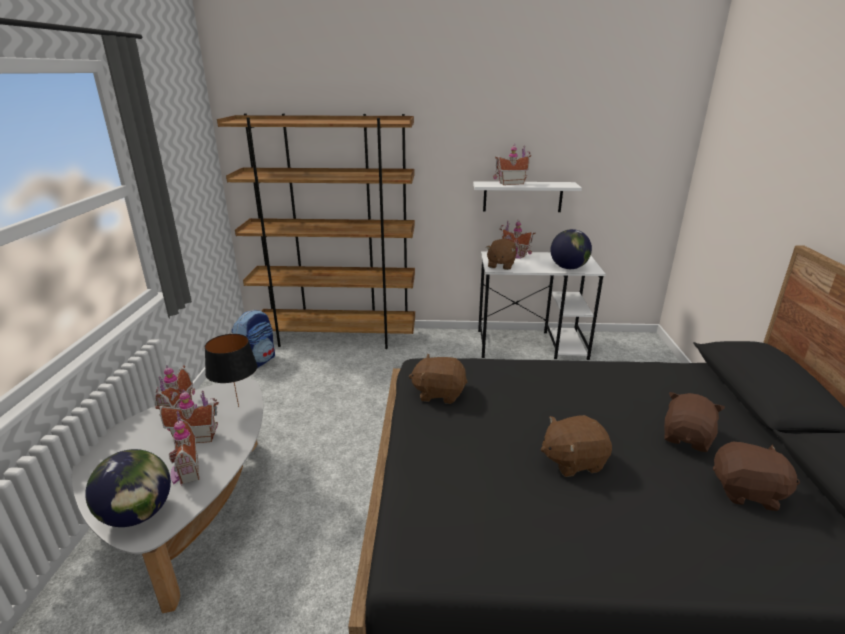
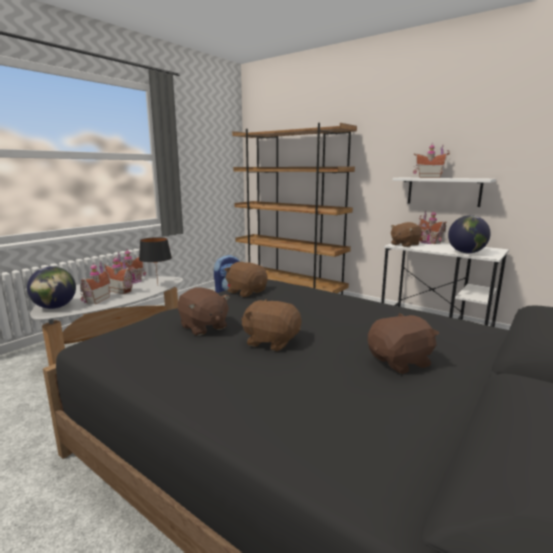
camera: 35 degrees right, 10 degrees down
brown plush toy [713,442,800,511] -> brown plush toy moved to [178,287,230,336]

